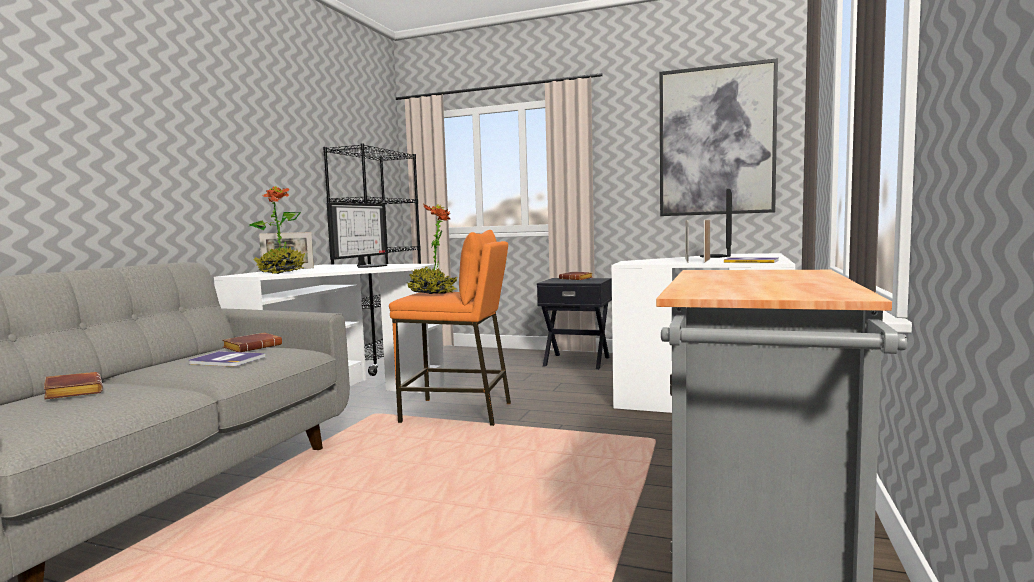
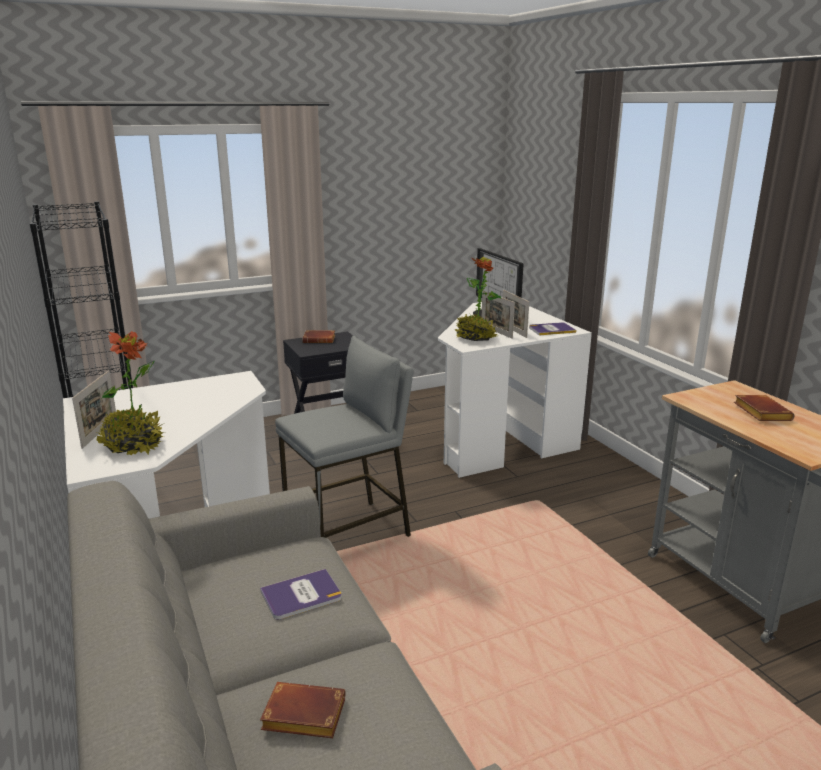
camera: 45 degrees left, 15 degrees up
brown book [222,333,282,352] -> brown book moved to [734,395,795,421]
monitor [327,203,388,268] -> none
orange stool [389,230,511,426] -> grey stool [275,335,414,538]
potted plant [408,204,457,294] -> potted plant moved to [455,256,501,341]
picture [660,58,778,216] -> none

